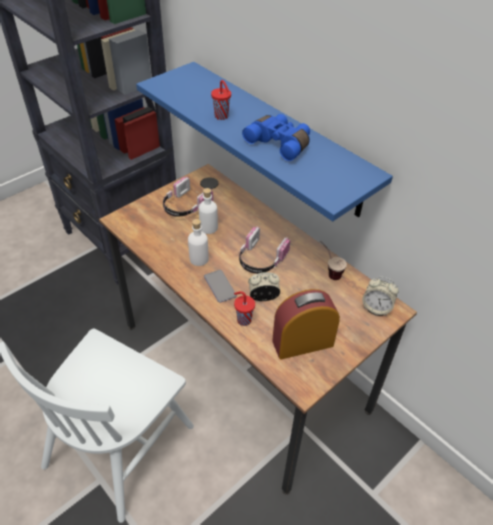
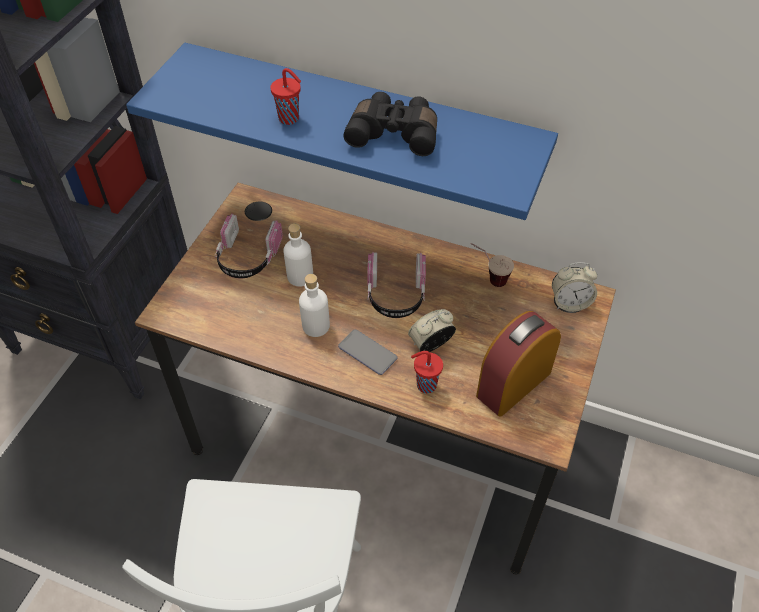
camera: 25 degrees left, 5 degrees up
blue binoculars [242,114,310,161] -> black binoculars [343,92,437,156]

